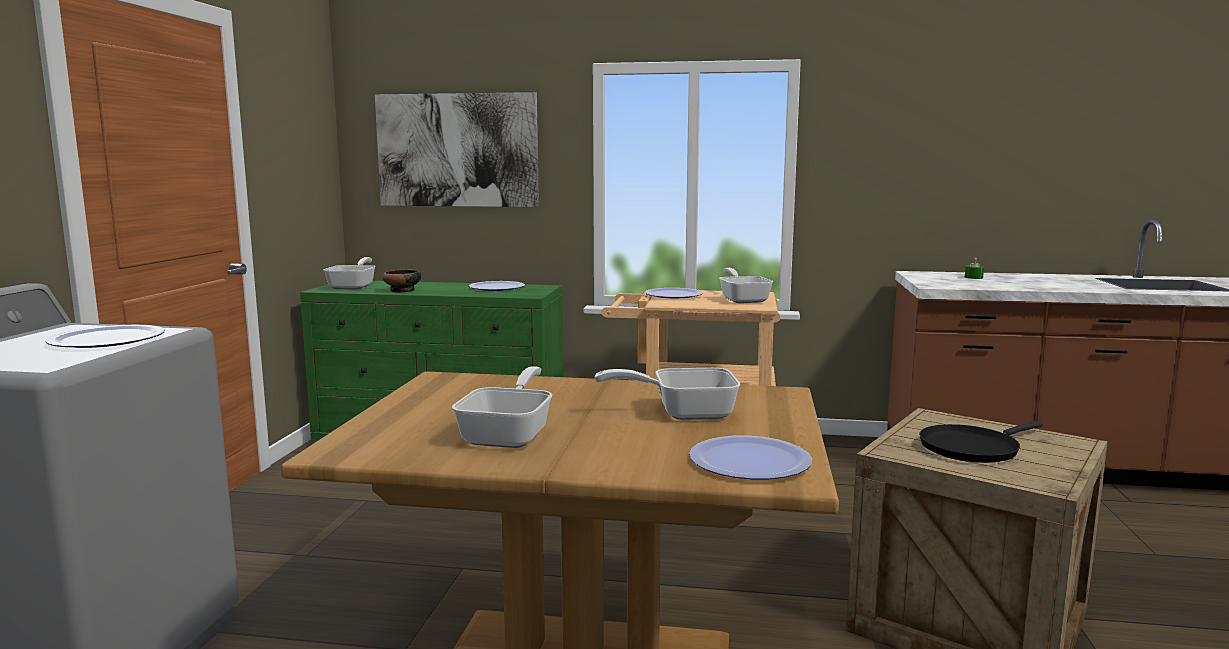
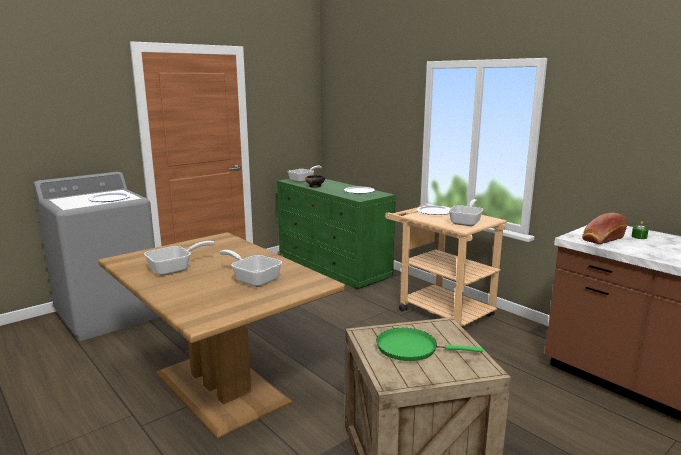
camera: 40 degrees right, 5 degrees up
picture [375,92,539,207] -> none
plate [689,436,812,479] -> none
black frying pan [919,421,1043,463] -> green frying pan [376,328,483,361]
none -> bread [582,213,628,244]

